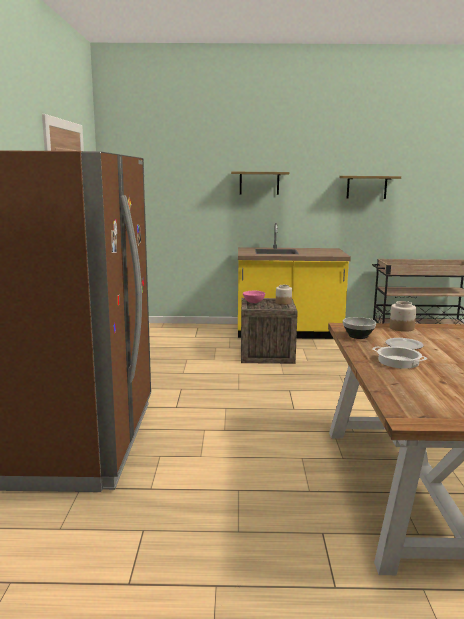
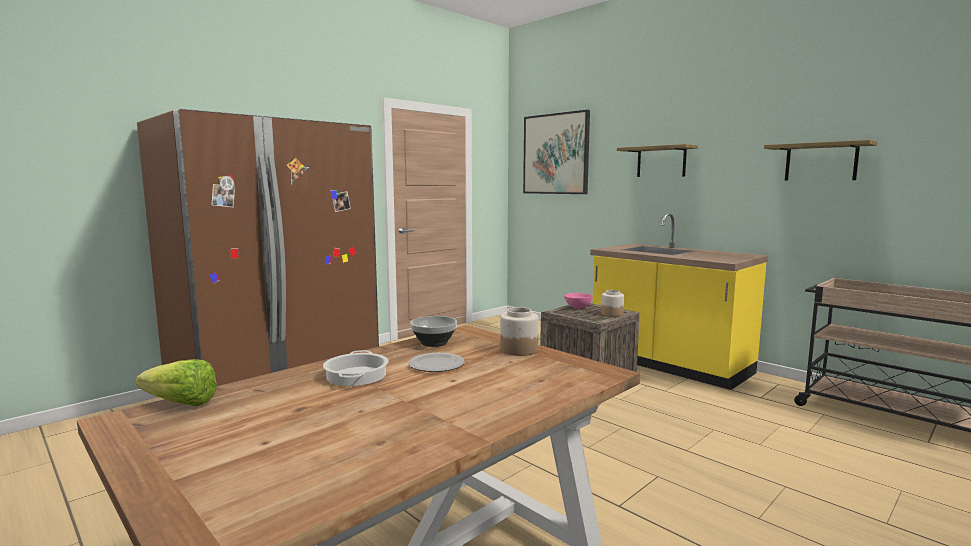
camera: 45 degrees right, 5 degrees down
none -> lettuce [136,359,217,407]
none -> picture [523,110,590,194]

